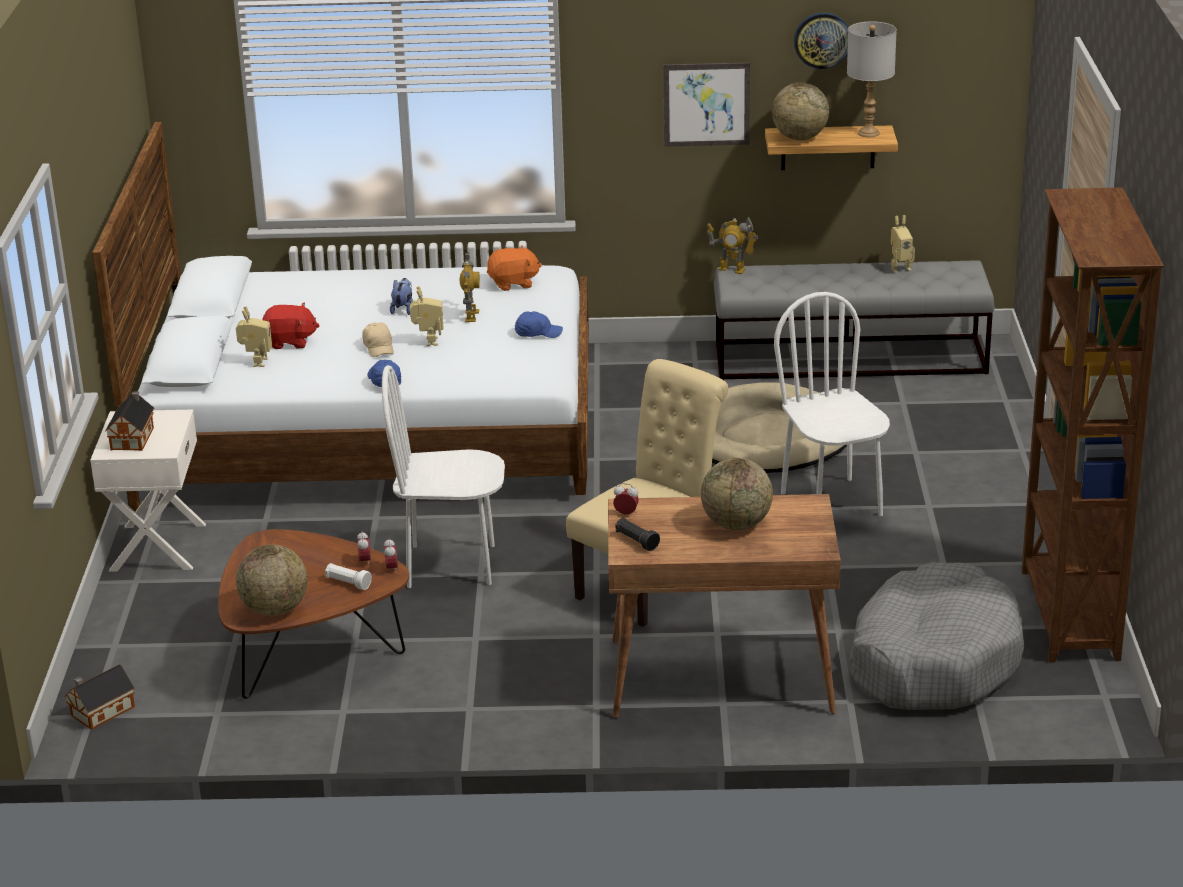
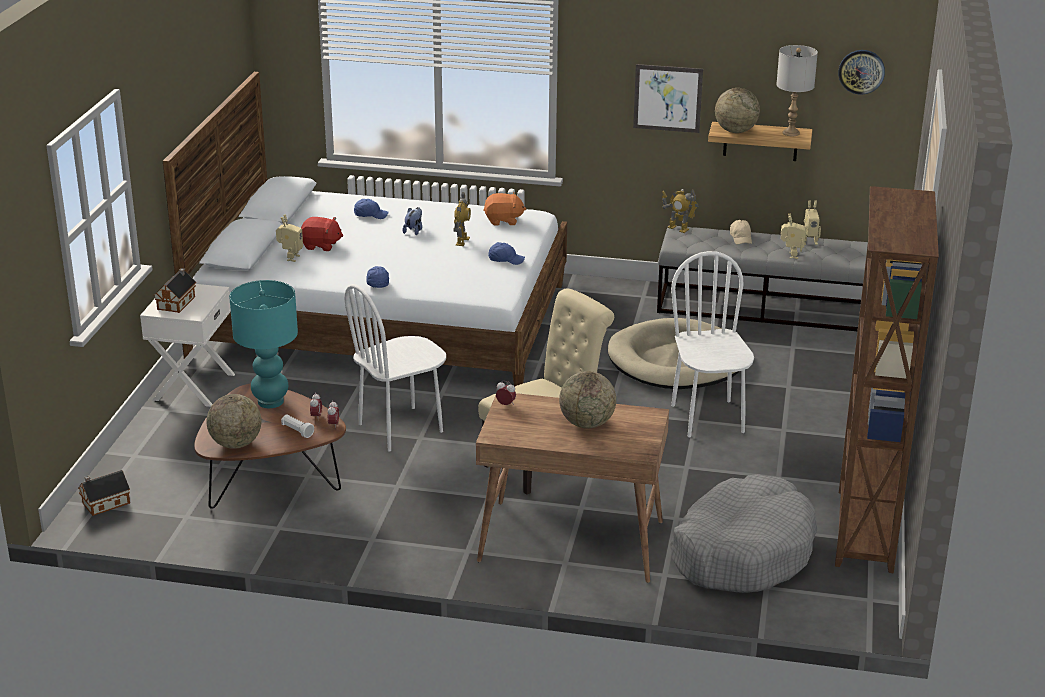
camera: 10 degrees right, 0 degrees up
beige cap [362,322,394,357] -> beige cap moved to [730,220,752,244]
white chair [382,365,505,588] -> white chair turned 45 degrees counterclockwise [345,284,446,451]
toy robot [410,286,444,346] -> toy robot moved to [781,213,806,259]
black flashlight [616,518,660,551] -> none
wall clock [794,13,848,69] -> wall clock moved to [839,50,885,95]
none -> turquoise table lamp [229,280,298,408]
none -> blue cap [354,199,388,219]

